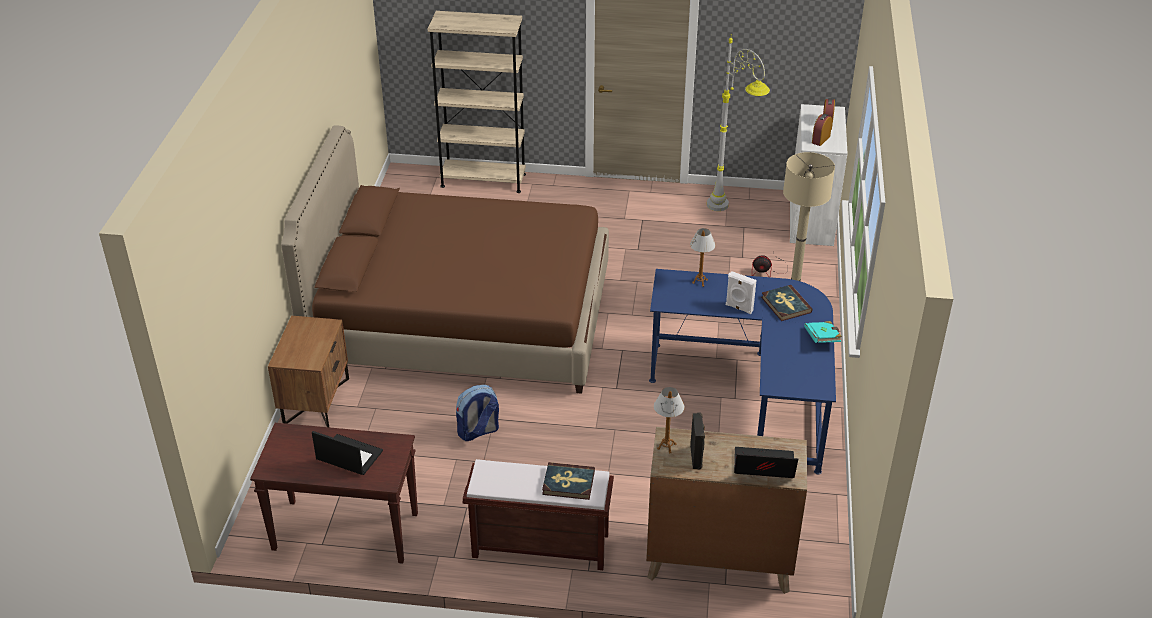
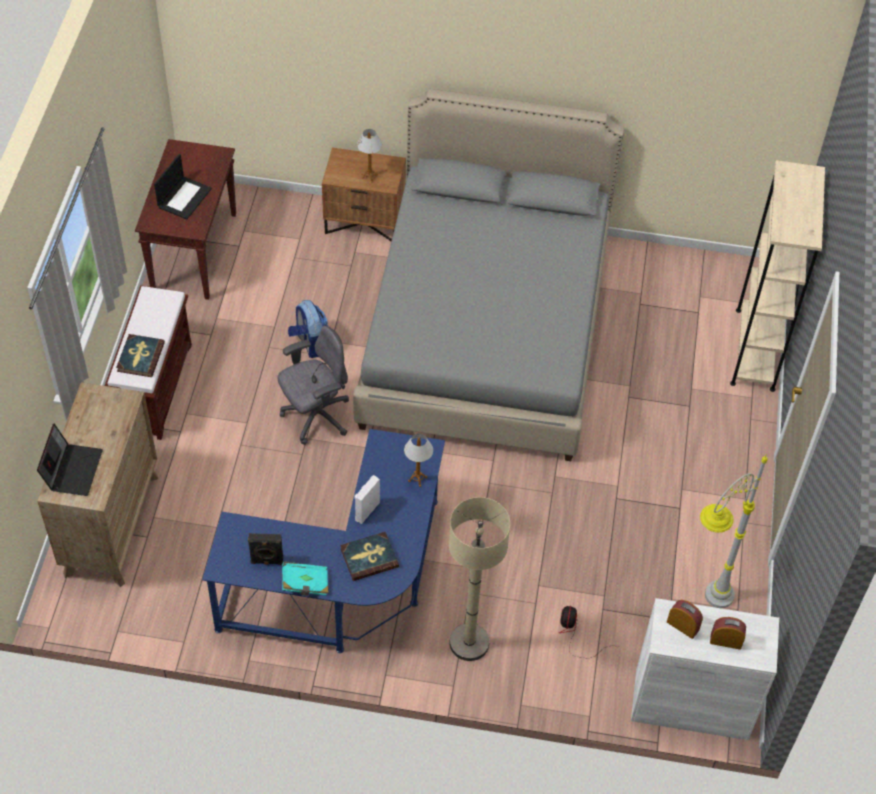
camera: 90 degrees right, 15 degrees up
brown bed [281,126,609,394] -> grey bed [353,89,624,461]
table lamp [654,387,685,453] -> table lamp moved to [357,129,382,183]
black speaker [690,413,705,470] -> black speaker moved to [248,533,283,565]
none -> grey office chair [277,326,349,445]

